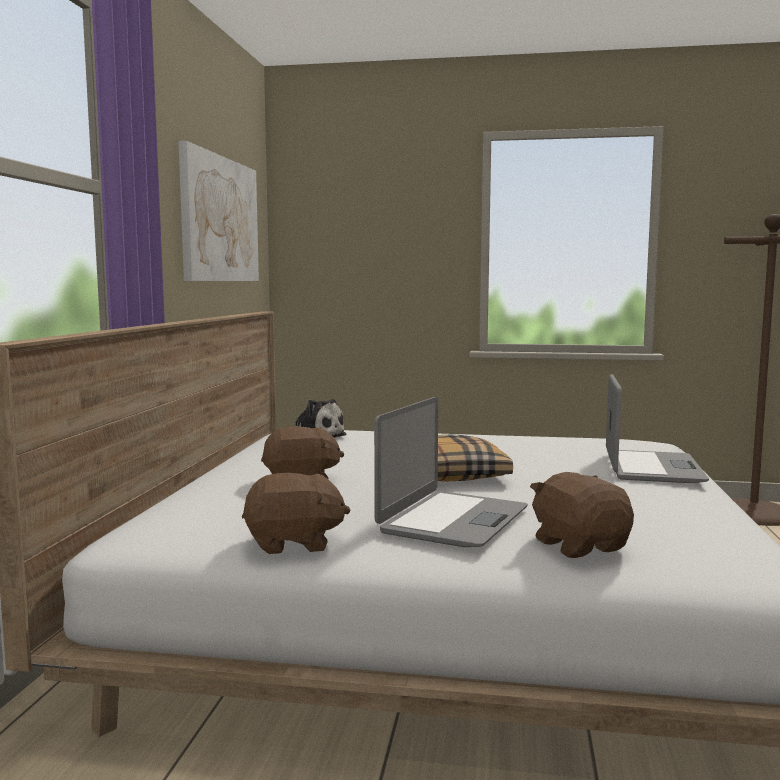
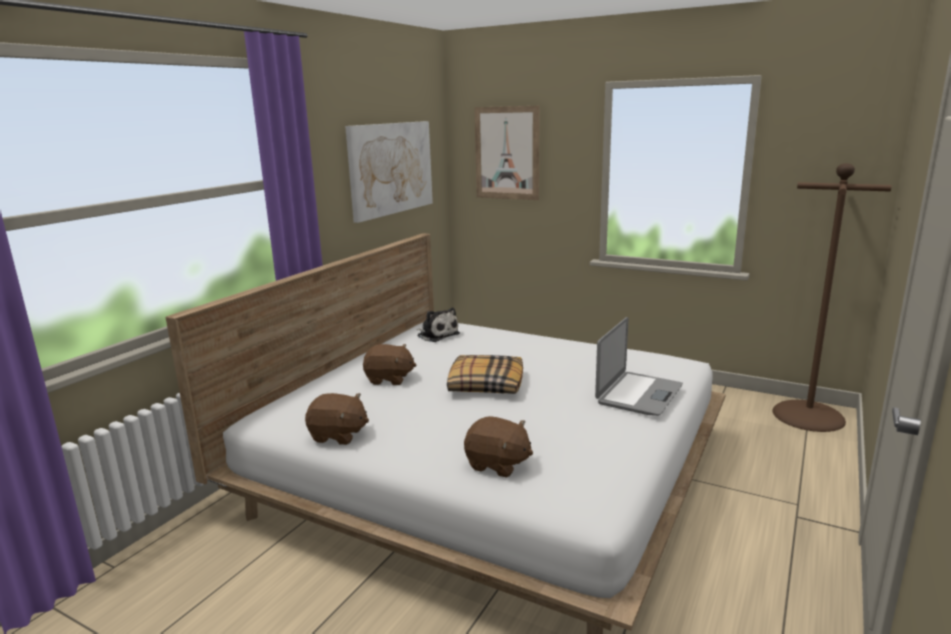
camera: 20 degrees right, 10 degrees up
laptop [374,397,528,547] -> none
brown plush toy [530,472,634,558] -> brown plush toy turned 120 degrees clockwise [464,416,533,478]
none -> picture [474,106,540,200]

